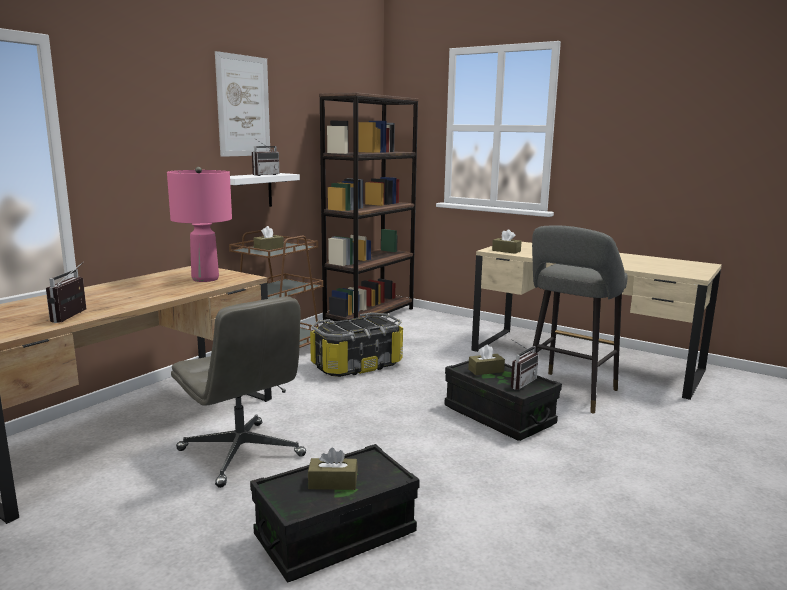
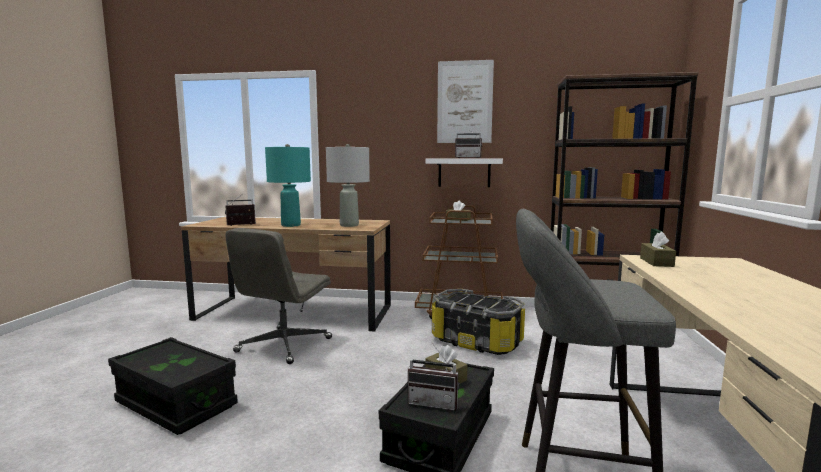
camera: 65 degrees right, 5 degrees down
pink table lamp [167,167,232,282] -> grey table lamp [326,144,370,227]
brown tissue box [308,447,358,490] -> none
none -> turquoise table lamp [265,144,311,227]

